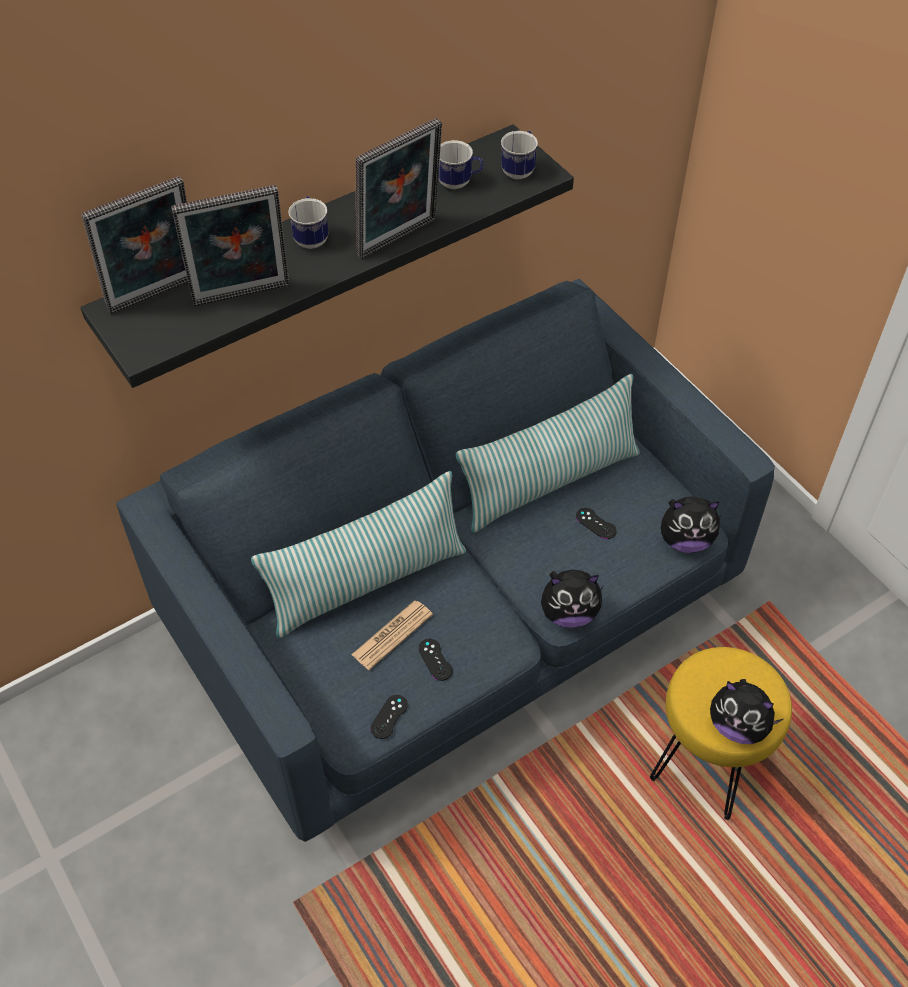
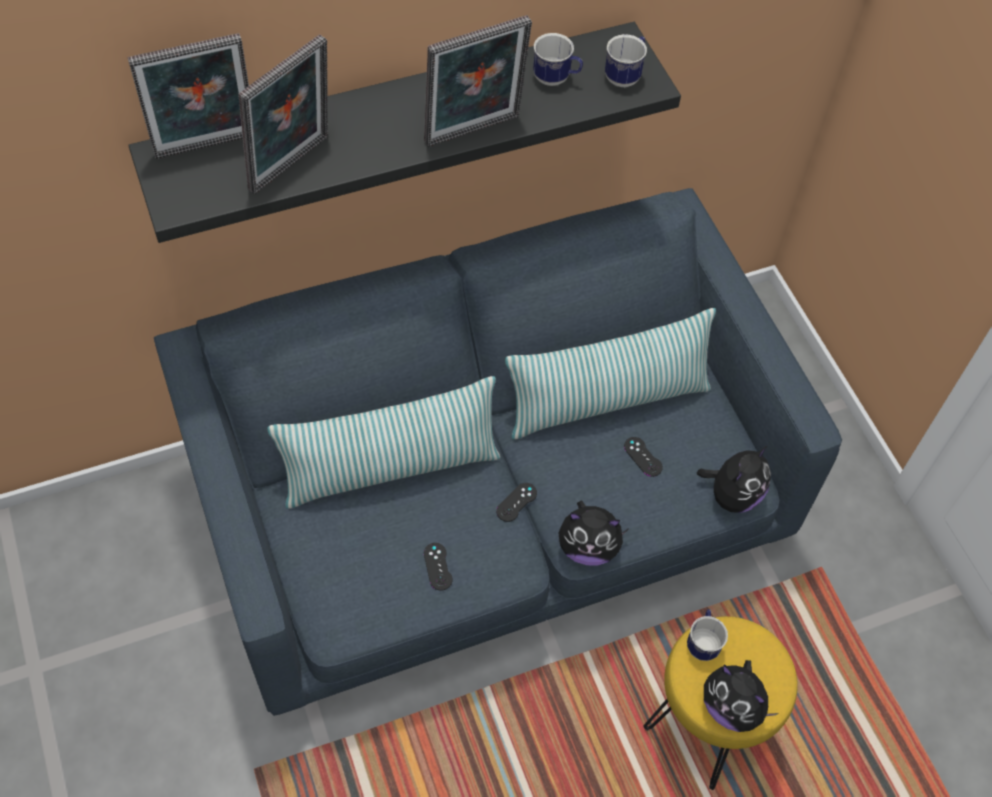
camera: 10 degrees right, 5 degrees up
picture frame [171,185,289,306] -> picture frame turned 45 degrees counterclockwise [239,35,328,194]
mug [288,196,328,249] -> mug moved to [687,609,728,661]
newspaper [351,600,433,670] -> none
black game controller [370,695,408,739] -> black game controller moved to [496,483,537,522]
plush toy [661,496,722,553] -> plush toy turned 60 degrees counterclockwise [697,446,771,513]

